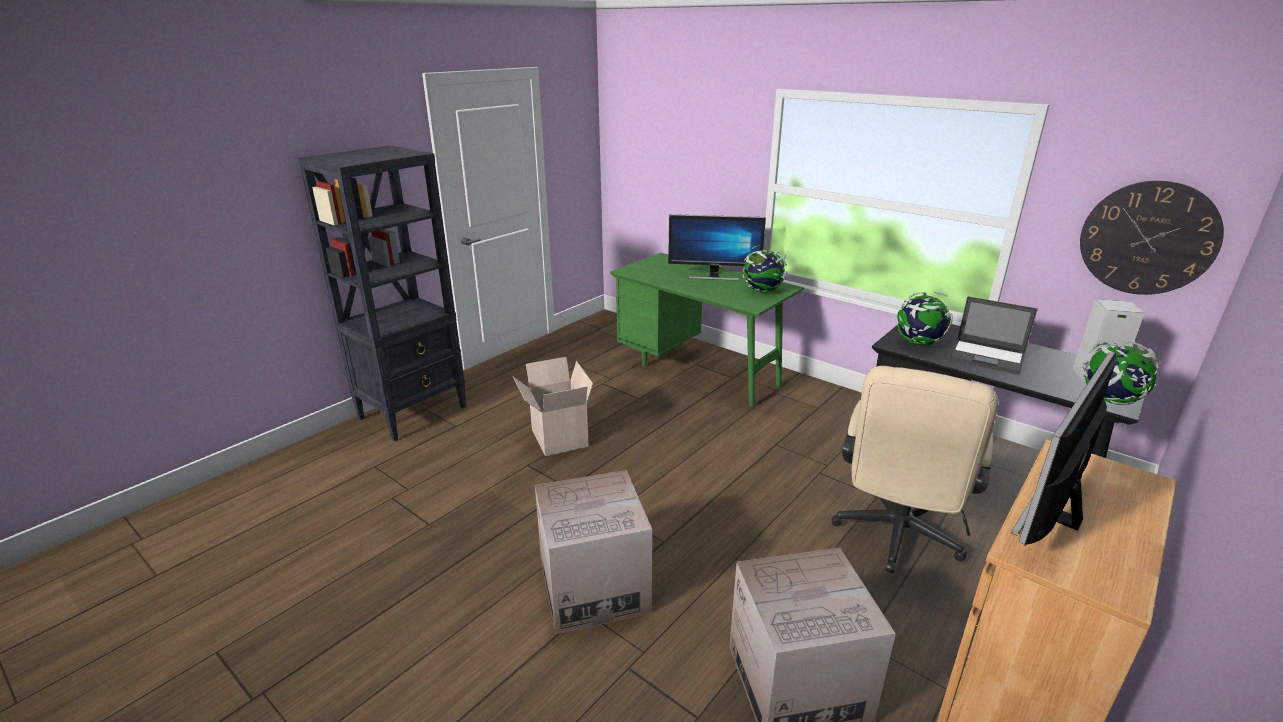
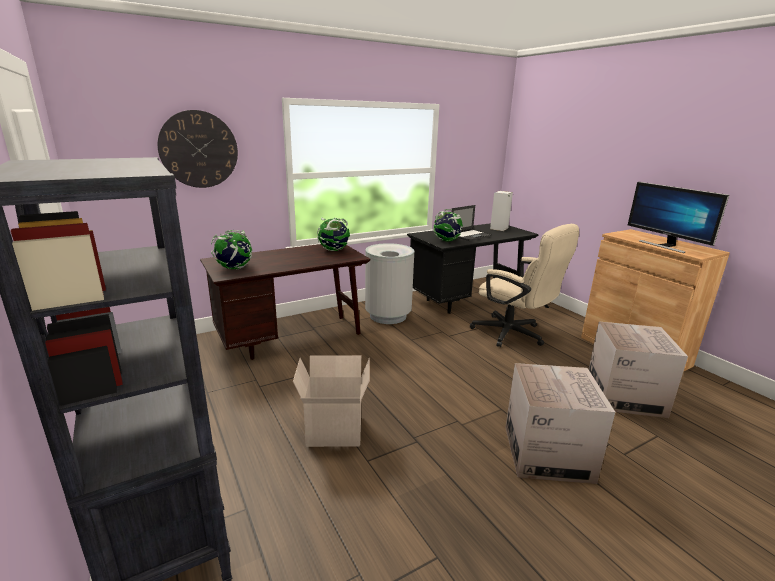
camera: 70 degrees left, 5 degrees down
green desk [610,253,804,407] -> brown desk [200,244,371,360]
monitor [668,214,766,281] -> none
wall clock [1080,180,1224,295] -> wall clock moved to [158,110,238,188]
globe [1082,342,1161,405] -> globe moved to [211,230,253,269]
none -> grey trash can [365,243,414,324]

